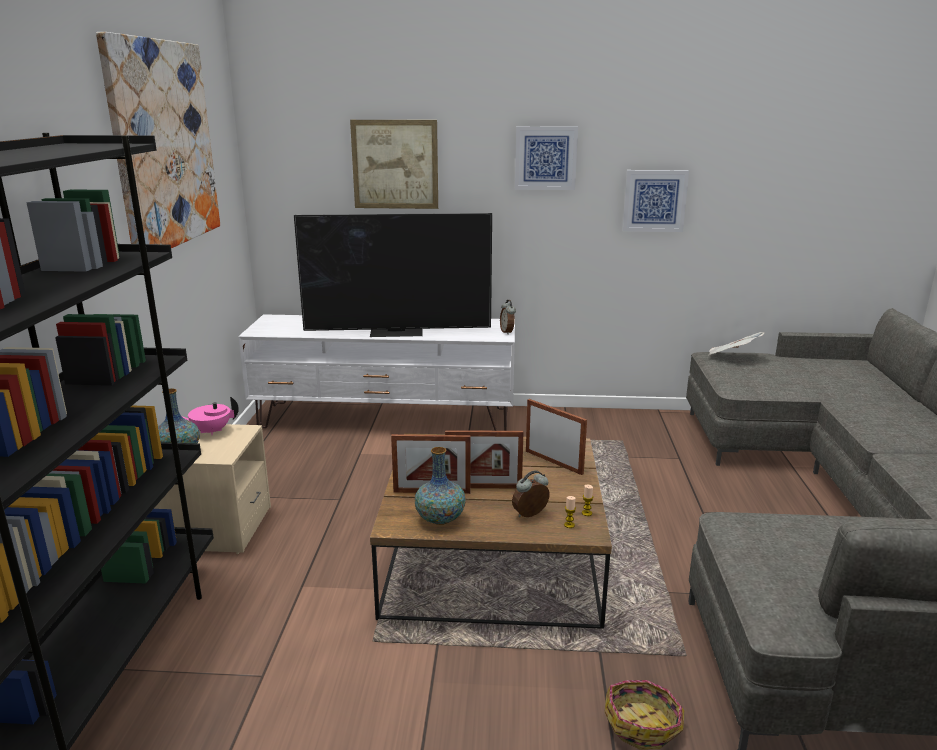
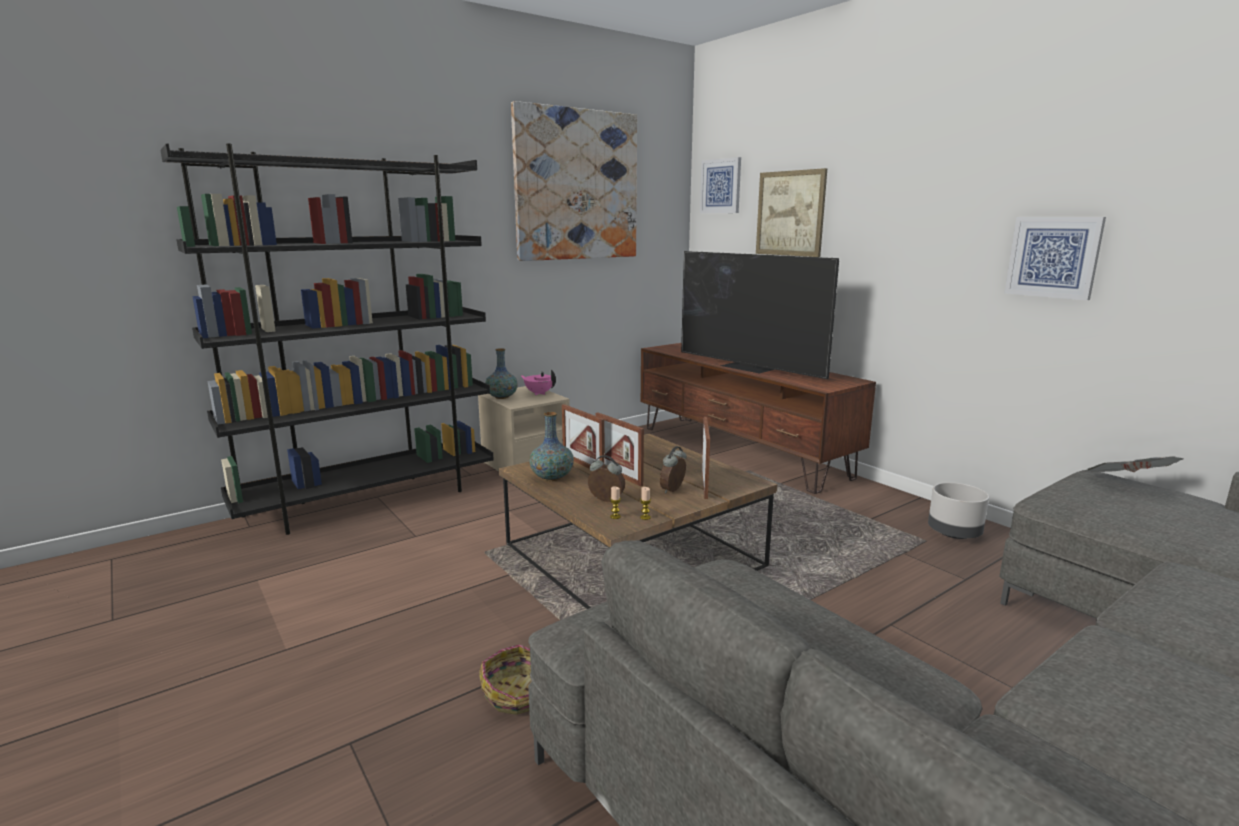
camera: 50 degrees right, 5 degrees down
white tv stand [238,314,515,431] -> brown tv stand [641,343,876,494]
alarm clock [500,300,516,335] -> alarm clock moved to [660,446,687,493]
picture [515,126,578,190] -> picture moved to [700,157,741,213]
none -> grey planter [928,482,989,539]

